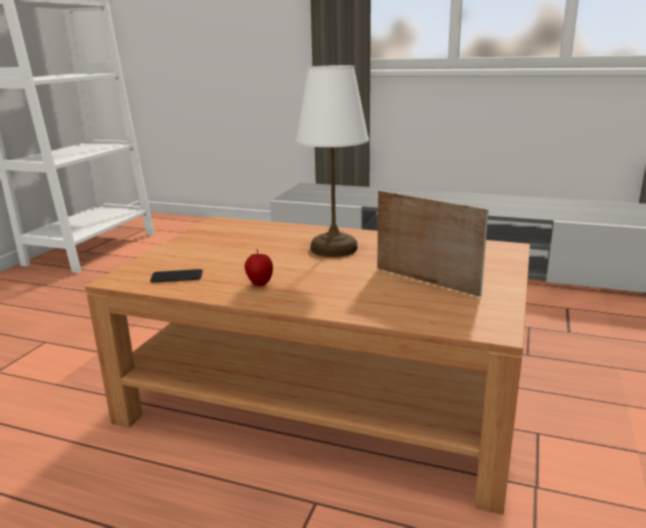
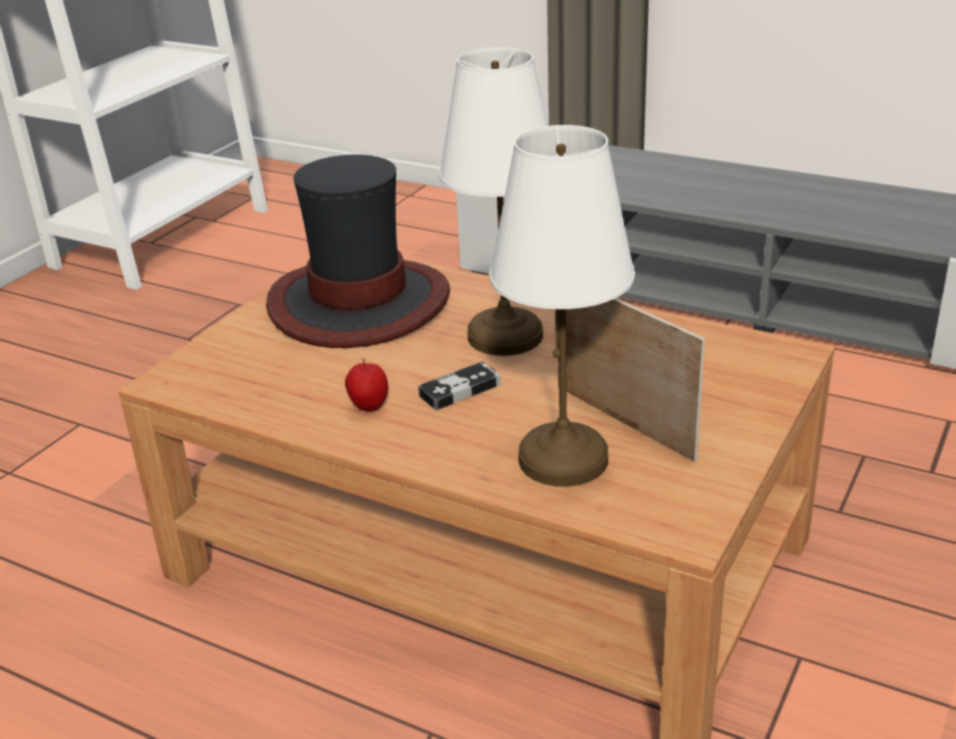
camera: 10 degrees right, 10 degrees up
phone [150,269,203,282] -> none
none -> hat [266,155,450,348]
none -> game controller [418,361,501,410]
none -> white table lamp [490,125,635,487]

